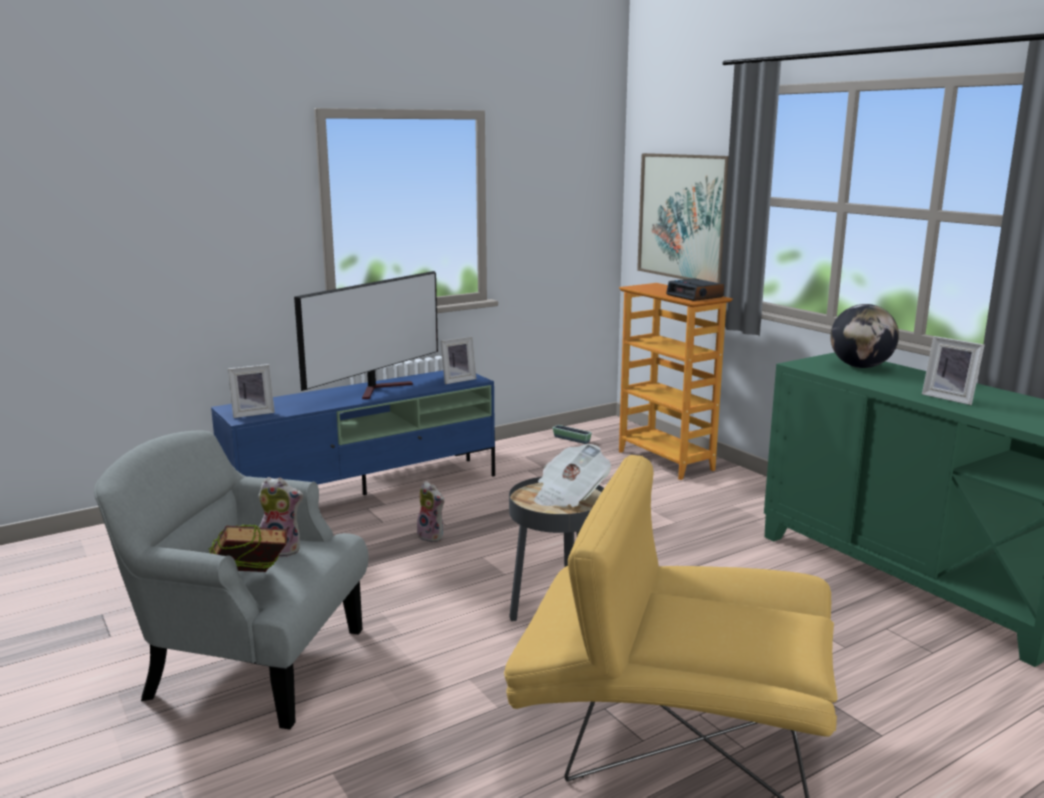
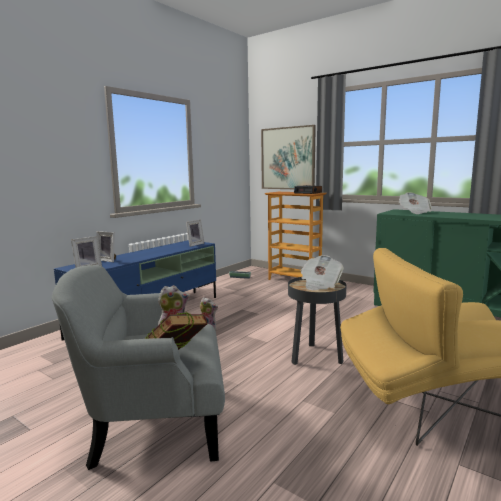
camera: 20 degrees left, 5 degrees down
television [294,271,438,399] -> none
globe [830,304,899,368] -> newspaper [399,192,432,214]
picture frame [922,336,985,405] -> picture frame moved to [97,231,116,262]

